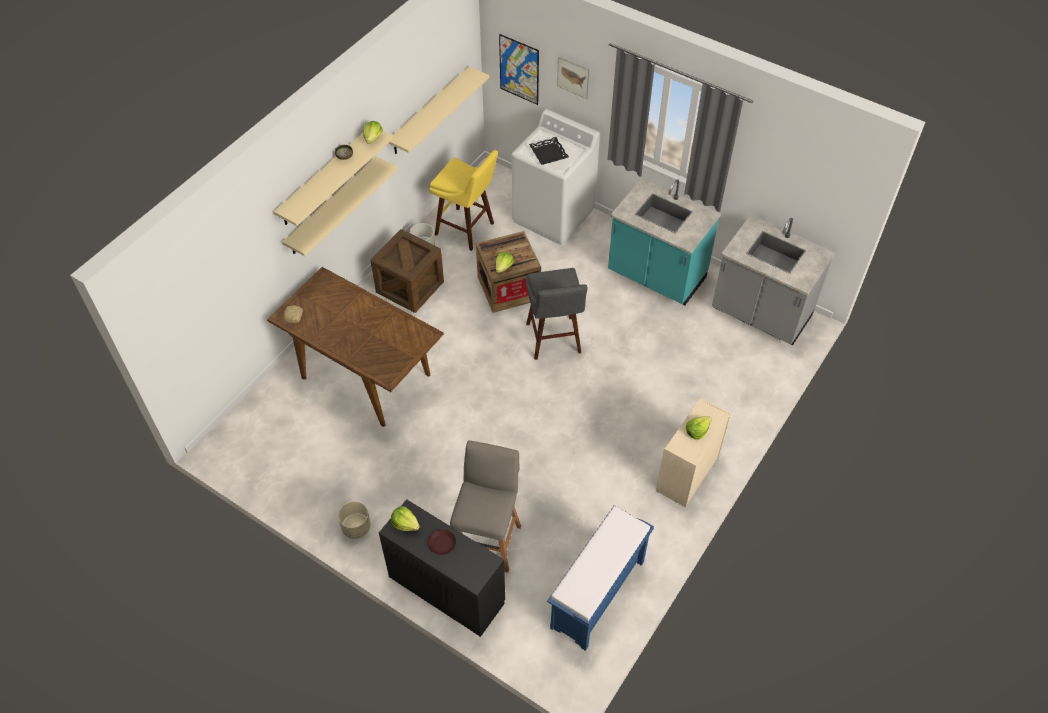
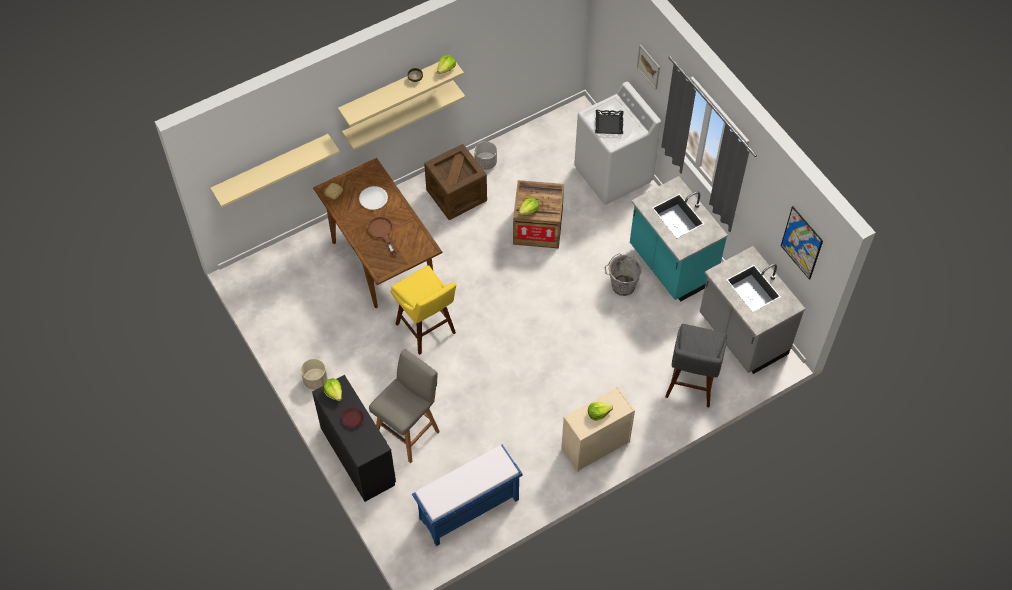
camera: 25 degrees right, 5 degrees up
beige shelf [389,66,489,154] -> beige shelf moved to [210,134,340,208]
yellow stool [429,150,498,251] -> yellow stool moved to [391,265,456,355]
picture [499,34,539,105] -> picture moved to [781,206,823,280]
grey stool [526,268,588,360] -> grey stool moved to [665,324,727,407]
none -> white plate [359,186,388,210]
none -> brown frying pan [368,216,397,256]
none -> grey bucket [604,253,643,296]

